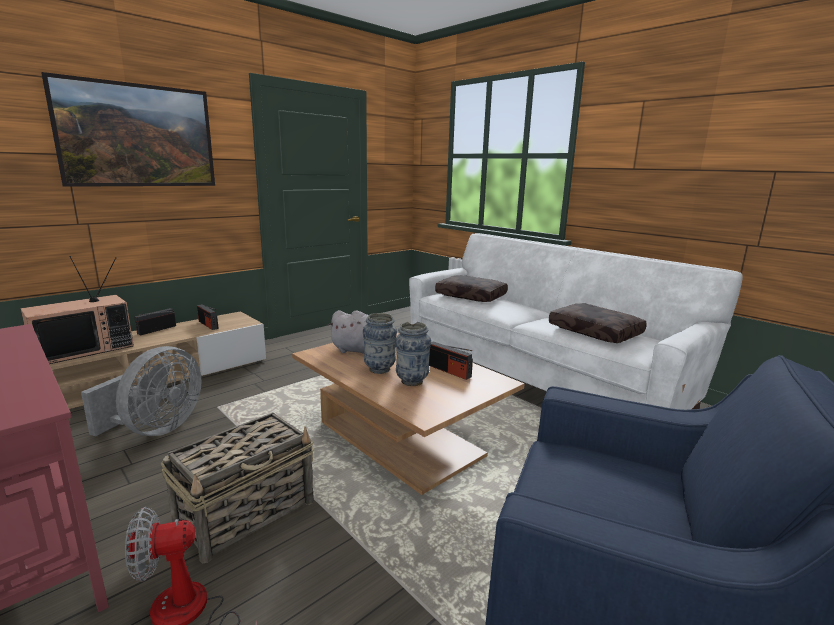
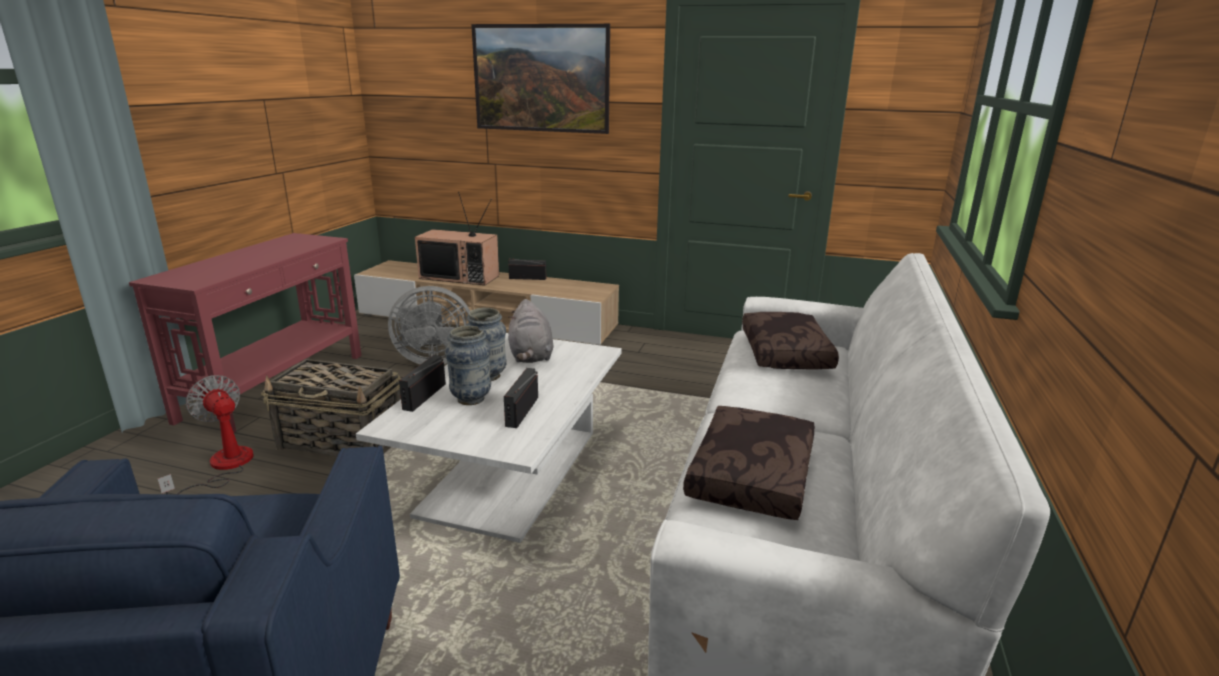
camera: 60 degrees right, 5 degrees up
radio [197,304,219,330] -> radio moved to [399,355,446,412]
brown coffee table [292,333,524,495] -> white coffee table [356,333,622,543]

